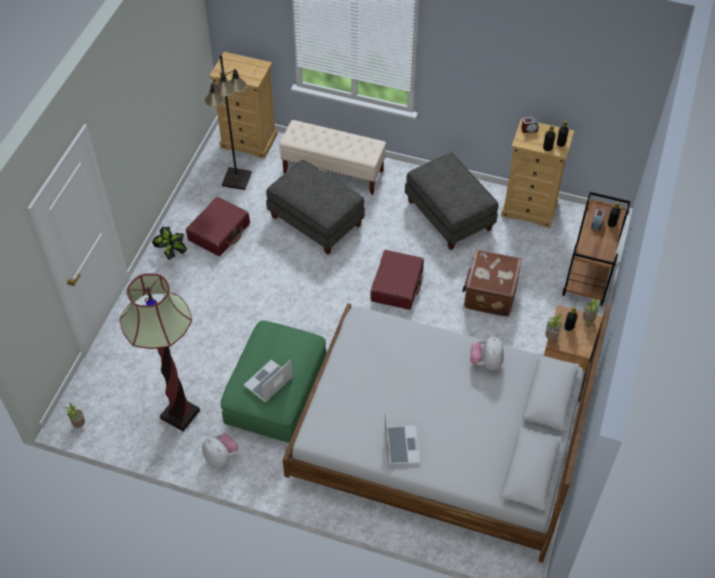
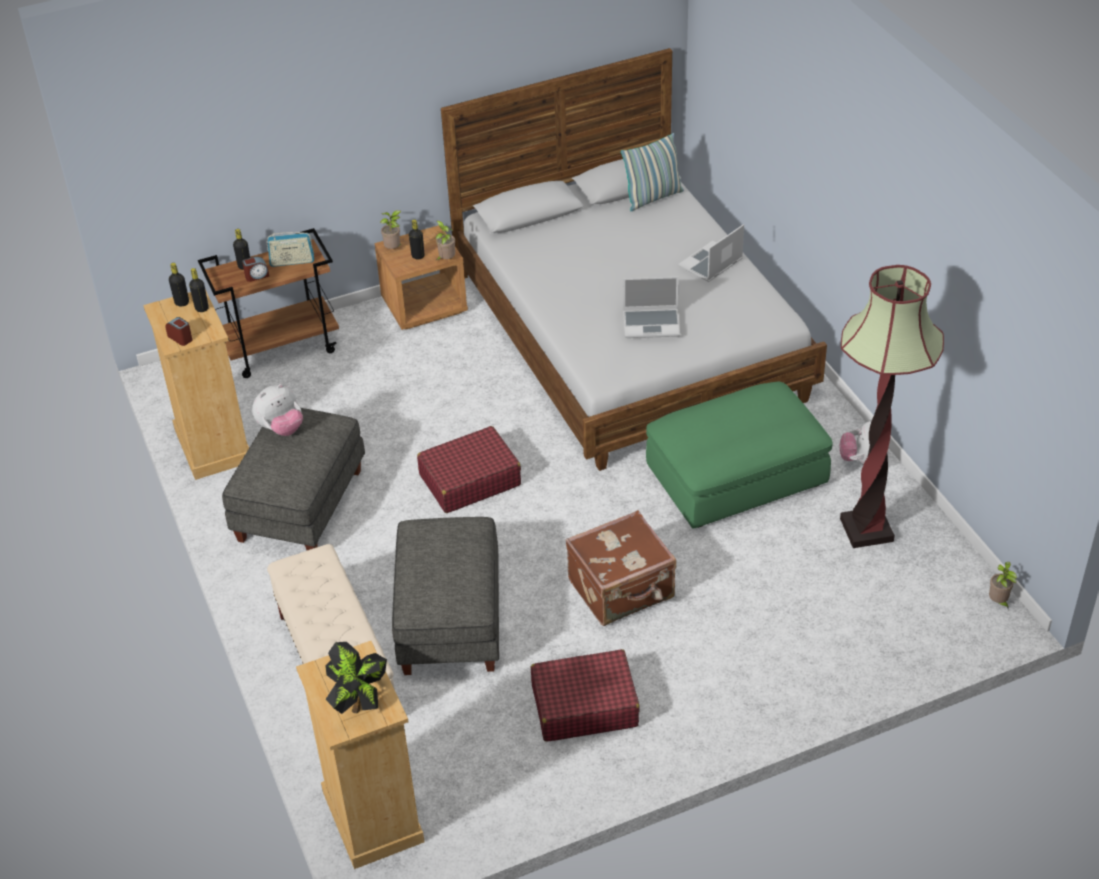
camera: 130 degrees left, 10 degrees down
potted plant [152,227,187,260] -> potted plant moved to [325,642,387,714]
black floor lamp [205,54,252,190] -> none
laptop [244,360,293,403] -> laptop moved to [623,276,680,338]
brown suitcase [462,249,522,317] -> brown suitcase moved to [566,510,676,626]
plush toy [470,337,504,370] -> plush toy moved to [252,384,303,436]
none -> radio [267,232,314,267]
none -> pillow [621,133,684,211]

